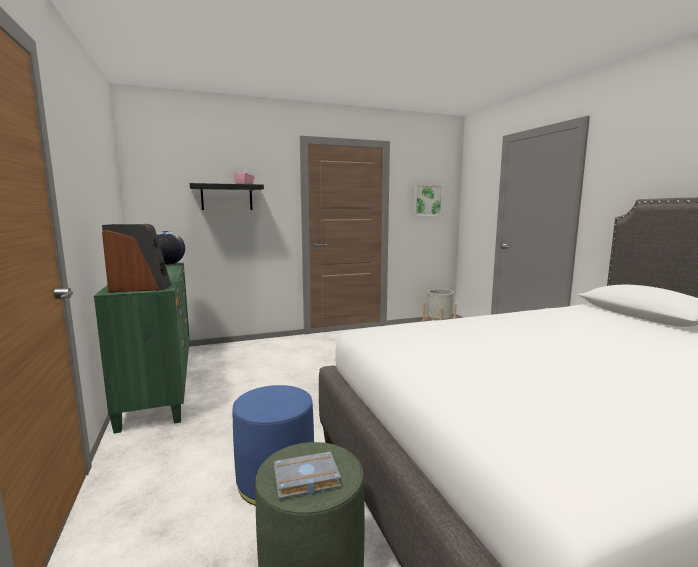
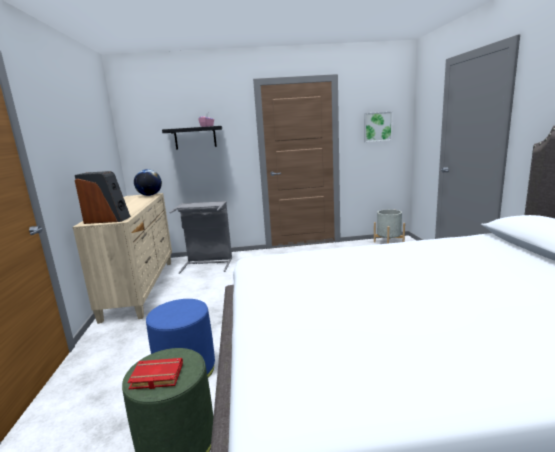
camera: 15 degrees right, 5 degrees up
green dresser [94,263,190,434] -> beige dresser [73,193,172,324]
grey book [274,451,341,499] -> red book [127,358,183,389]
none -> grey laundry basket [170,201,232,274]

